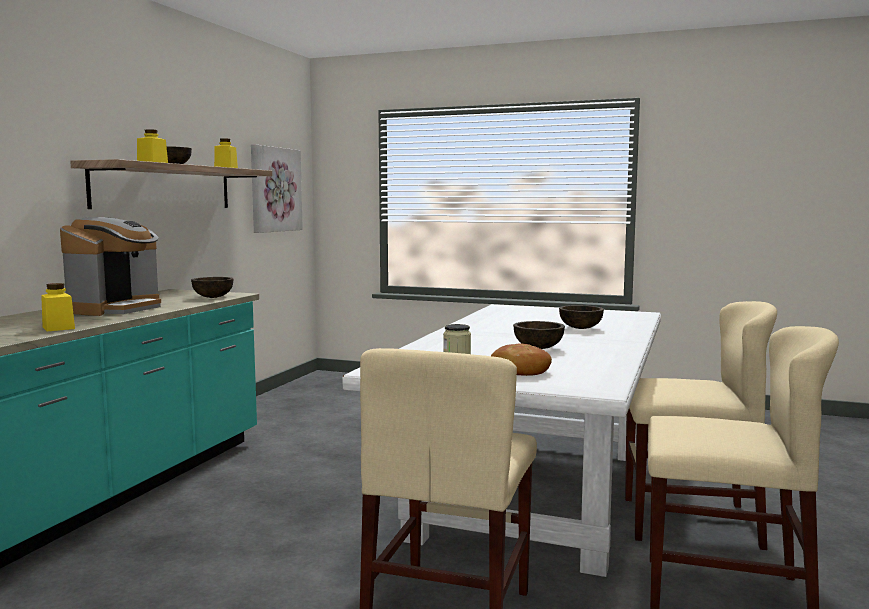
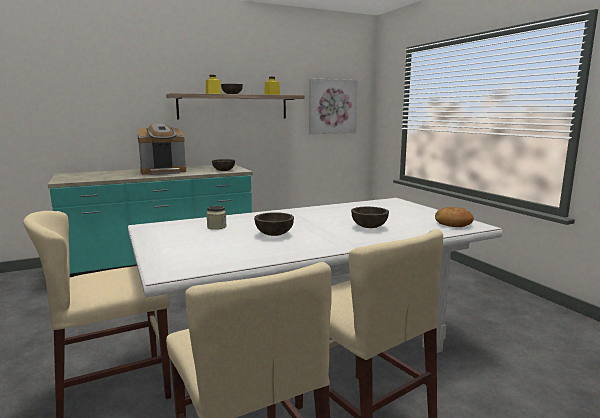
camera: 45 degrees right, 5 degrees up
yellow jar [41,283,75,331] -> none
bread [491,343,552,376] -> bread moved to [435,207,474,227]

